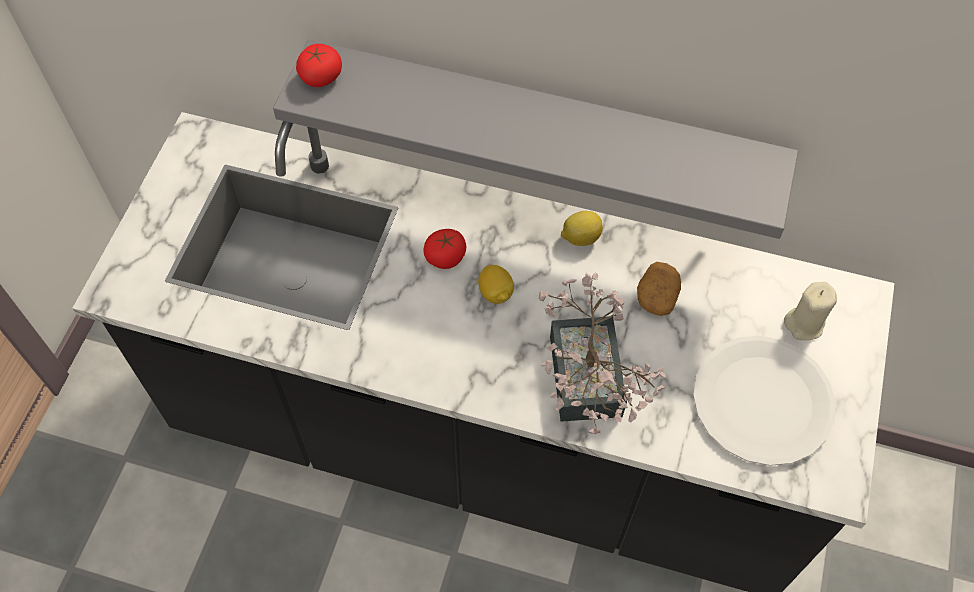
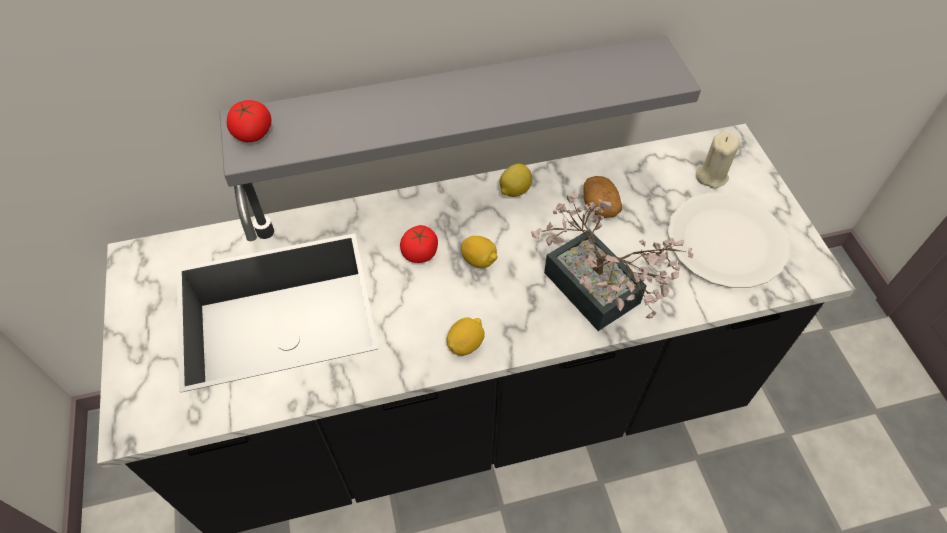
camera: 30 degrees left, 5 degrees down
none -> lemon [447,318,485,356]

